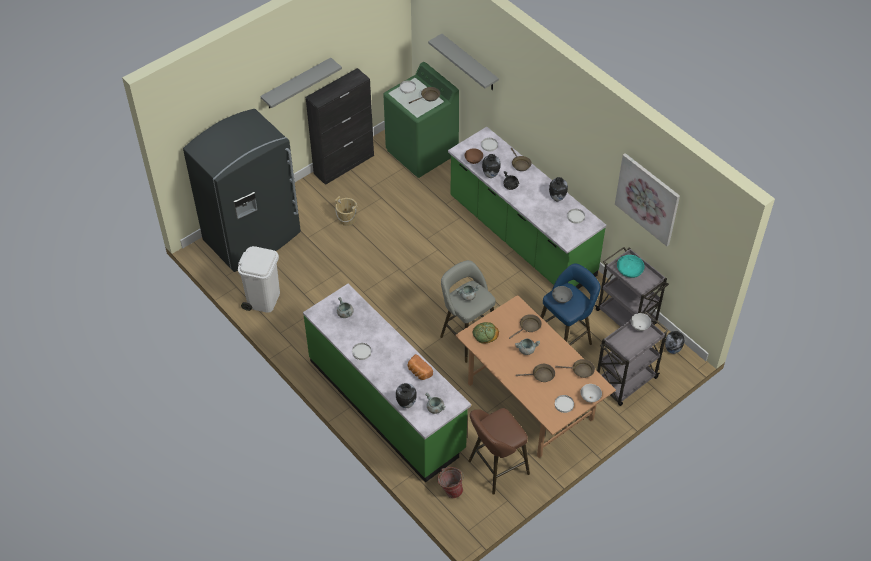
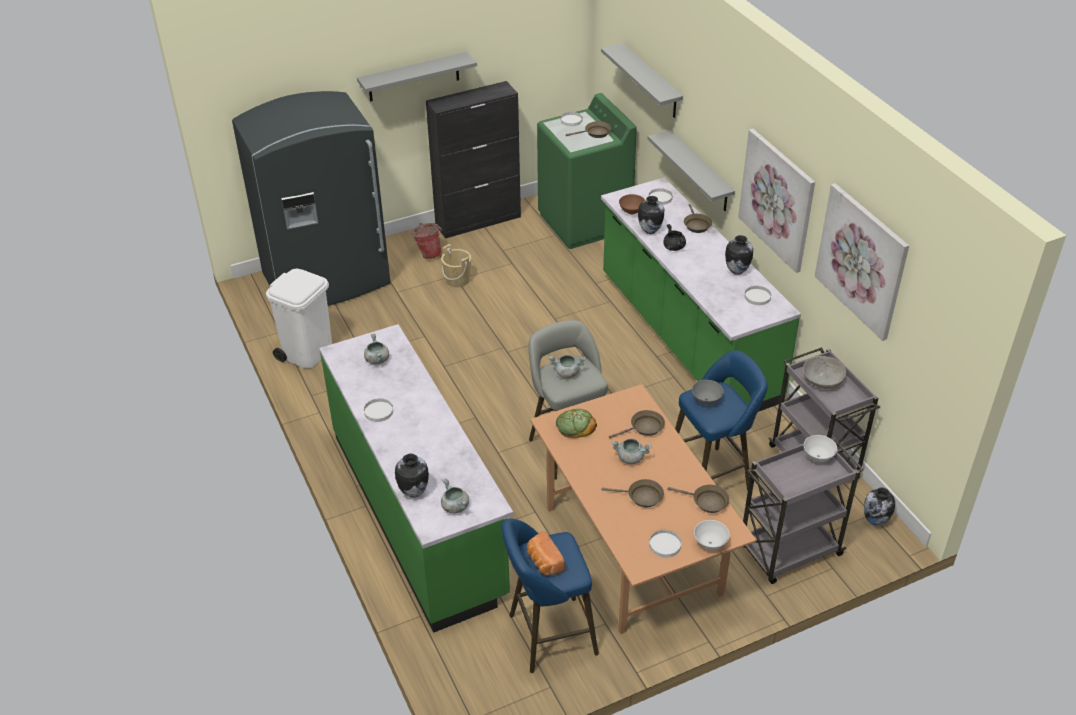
camera: 15 degrees right, 10 degrees down
bread [407,354,433,380] -> bread moved to [527,531,565,575]
bucket [438,467,464,498] -> bucket moved to [411,223,442,259]
brown stool [468,408,530,495] -> blue stool [502,519,599,673]
turquoise bowl [617,255,645,278] -> grey bowl [803,356,846,389]
none -> grey shelf [648,130,735,211]
none -> picture [738,129,815,273]

